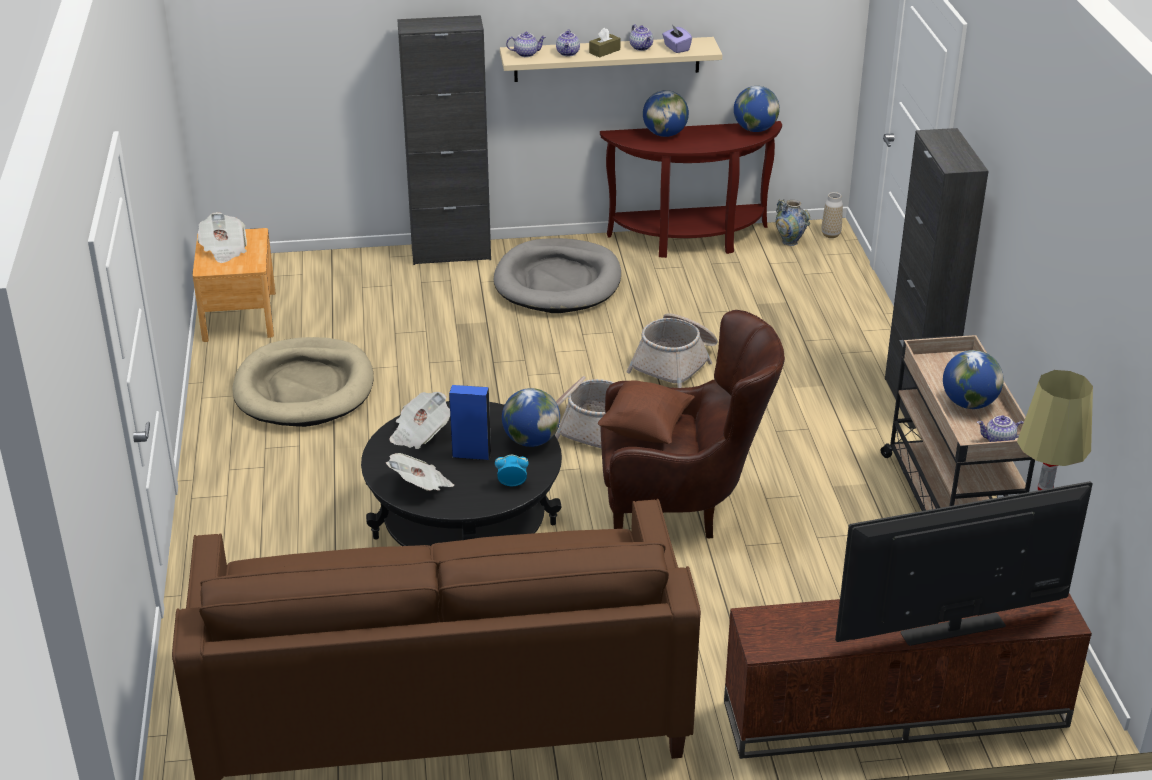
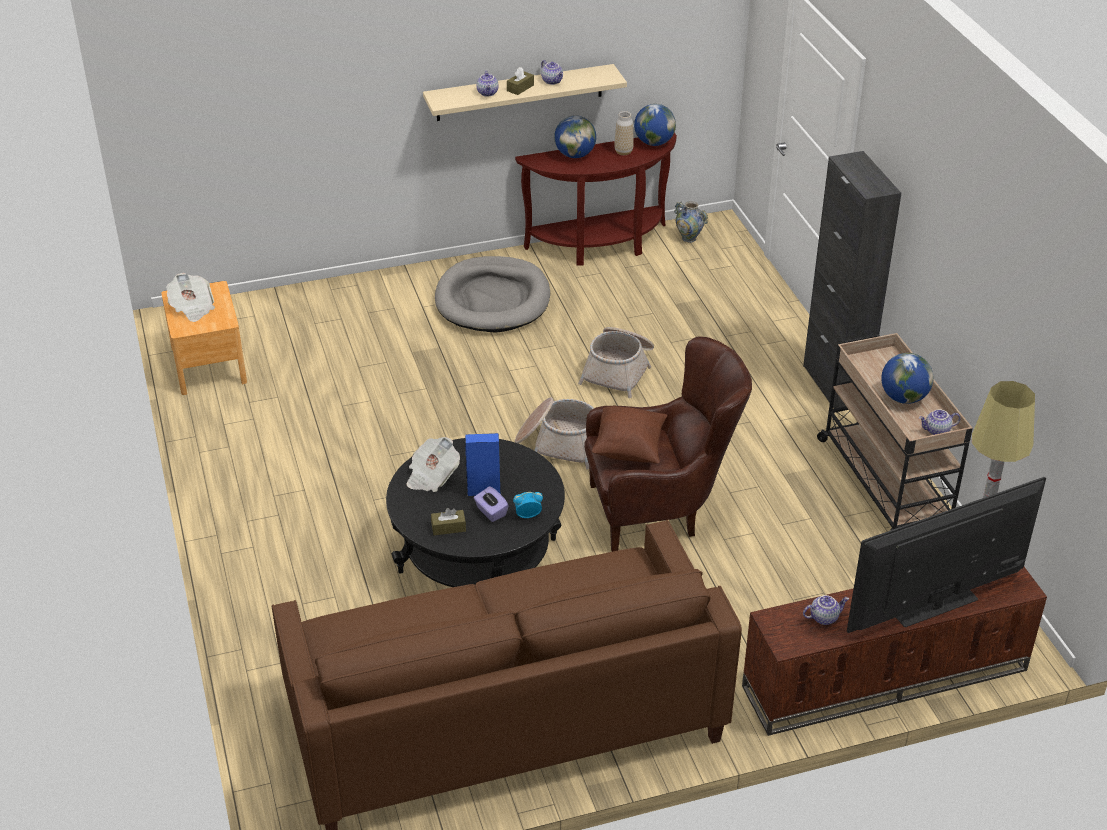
camera: 10 degrees left, 5 degrees up
beige dog bed [232,337,374,427] -> none
newspaper [386,453,454,491] -> brown tissue box [431,508,466,535]
black cabinet [397,15,491,265] -> none
globe [502,388,560,447] -> none
teapot [506,32,546,57] -> teapot moved to [803,595,849,625]
purple tissue box [662,25,692,53] -> purple tissue box moved to [474,486,509,522]
vase [822,192,843,238] -> vase moved to [614,111,634,155]

